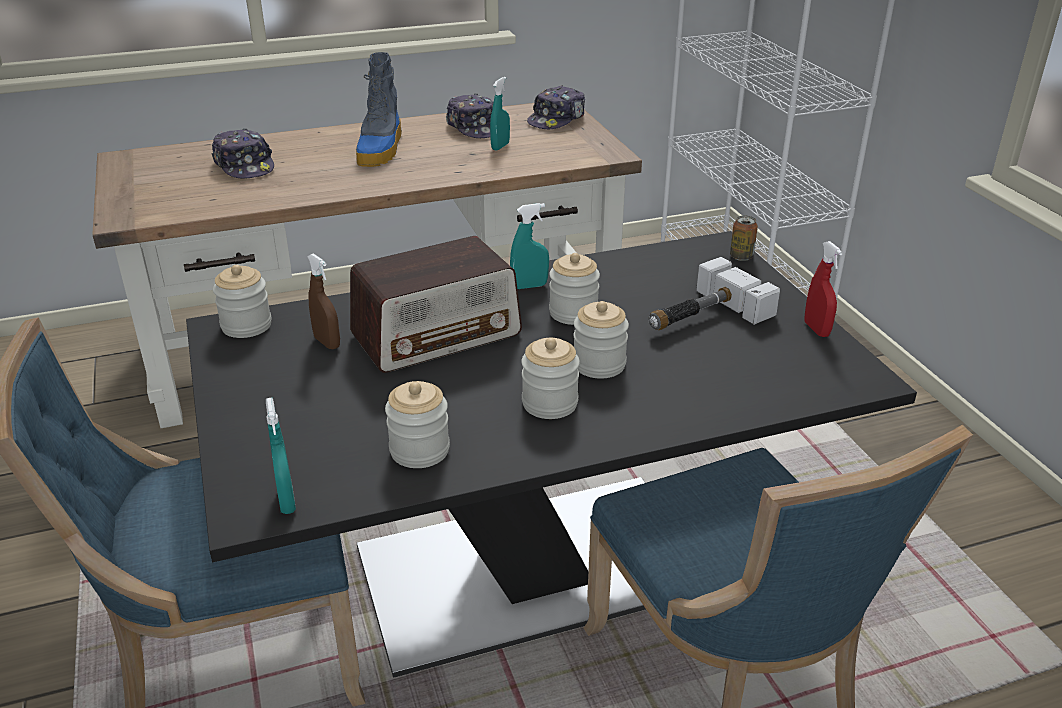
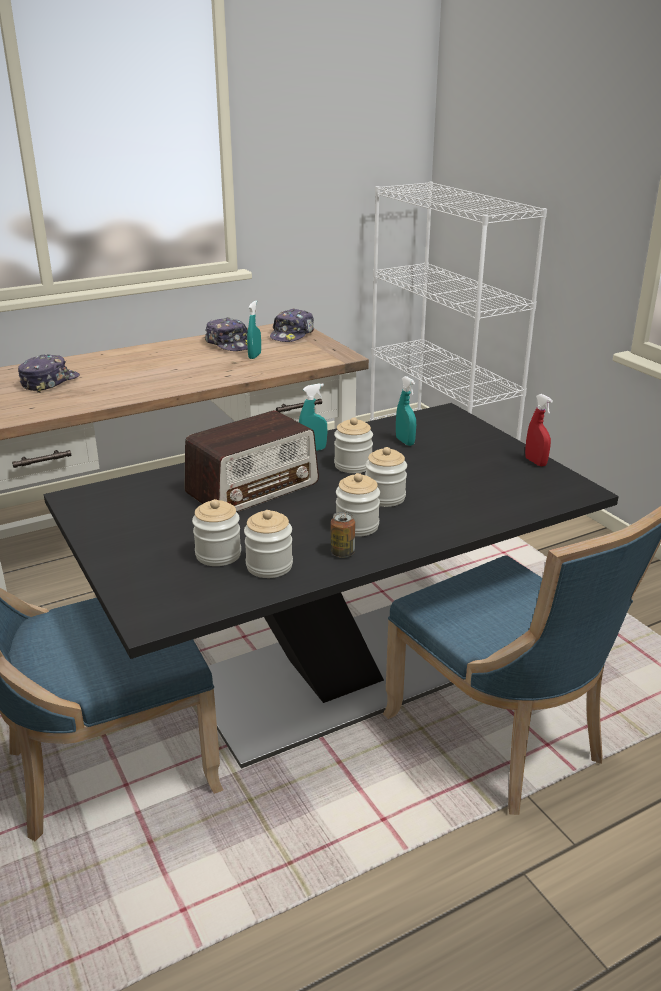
camera: 10 degrees left, 5 degrees down
cap [212,129,274,179] -> cap turned 105 degrees counterclockwise [18,354,80,393]
jar [213,265,272,338] -> jar moved to [192,499,241,566]
turquoise spray bottle [266,398,296,514] -> turquoise spray bottle moved to [396,376,416,446]
brown spray bottle [307,253,340,349] -> none
boot [356,52,402,167] -> none
hammer [649,257,780,330] -> none
can [730,216,758,261] -> can moved to [331,512,355,558]

